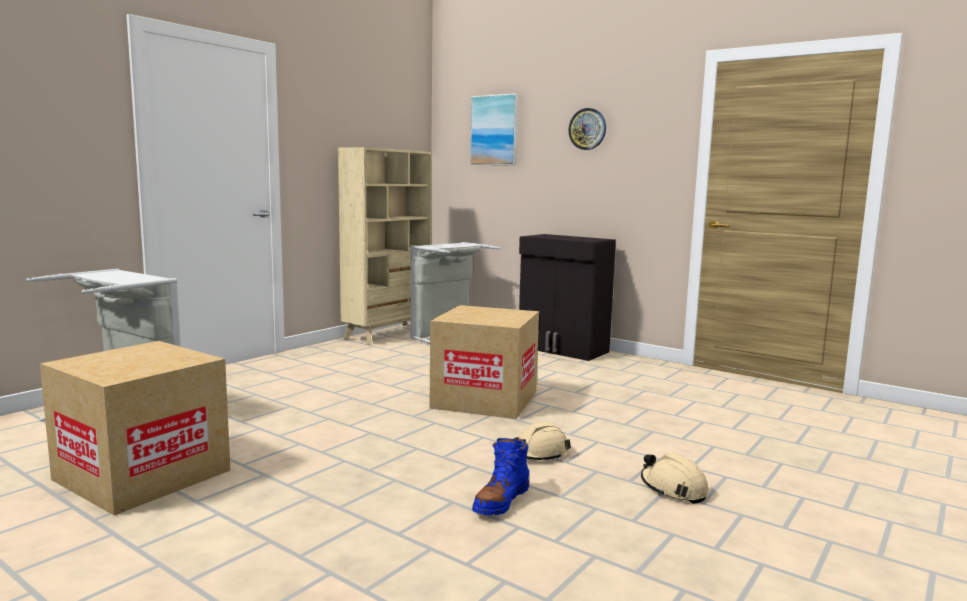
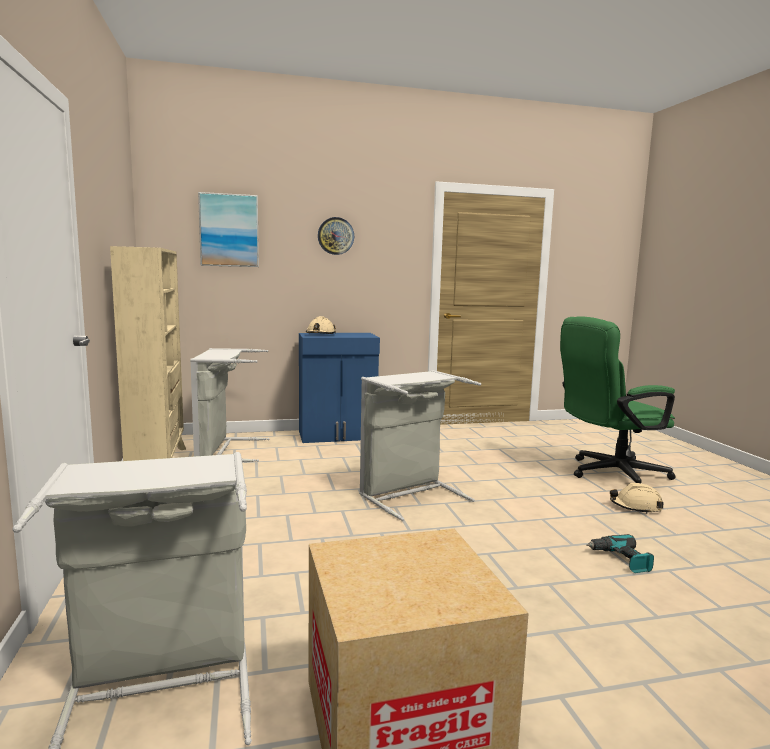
camera: 50 degrees left, 0 degrees up
cardboard box [430,305,539,419] -> grey laundry basket [359,370,481,521]
blue boot [472,438,529,515] -> power drill [586,534,654,573]
beige hard hat [514,422,571,460] -> beige hard hat moved to [306,316,336,334]
black cabinet [519,234,616,361] -> blue cabinet [299,333,380,443]
none -> green office chair [560,316,675,484]

